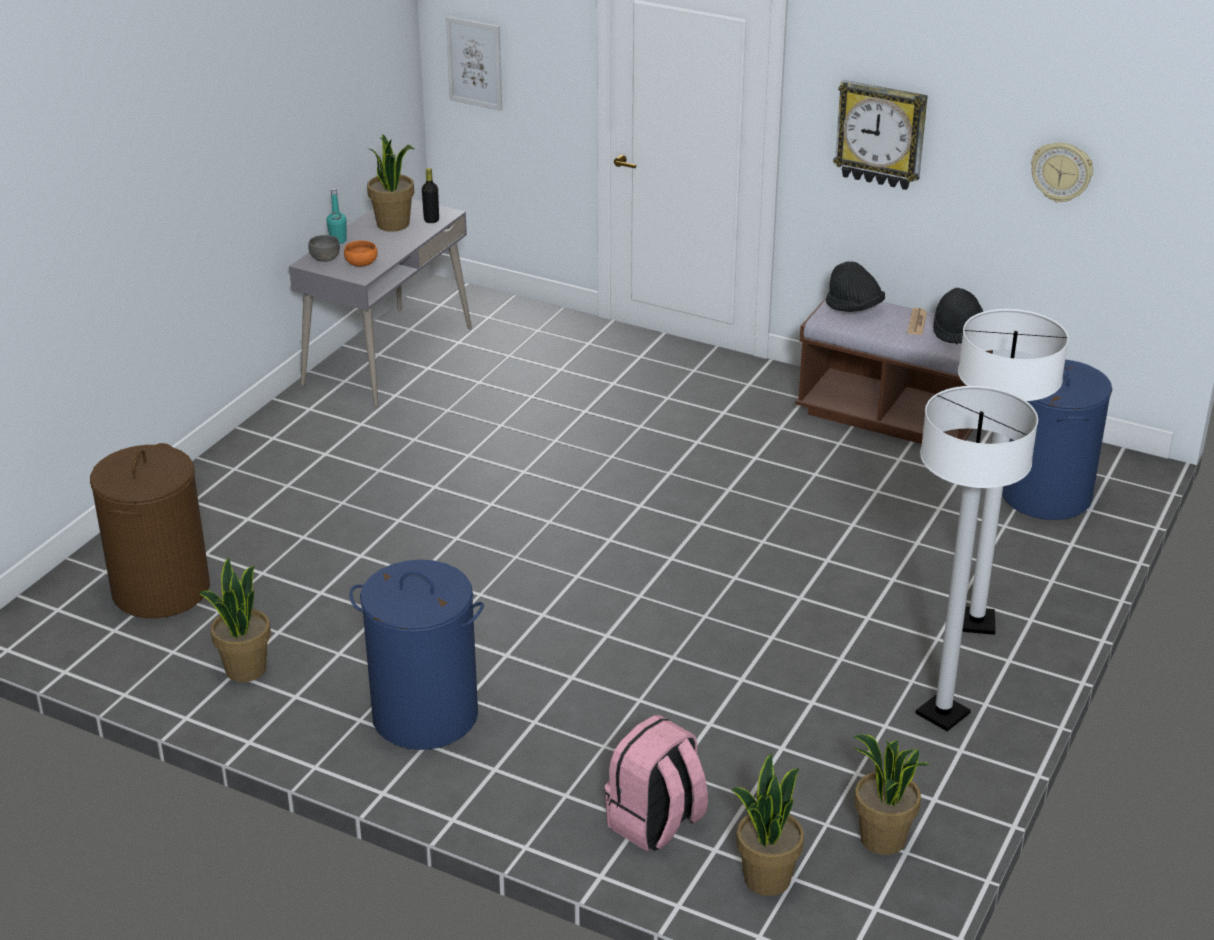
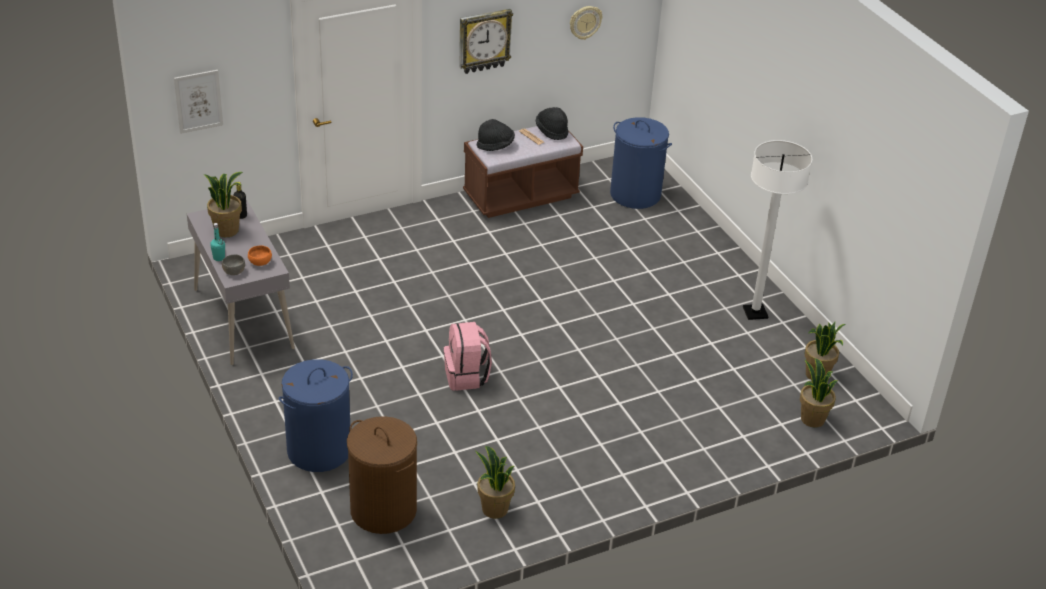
camera: 55 degrees left, 5 degrees up
blue laundry basket [350,560,484,750] -> blue laundry basket moved to [279,359,353,472]
pink backpack [604,715,708,851] -> pink backpack moved to [444,322,492,391]
white floor lamp [958,309,1069,635] -> none

